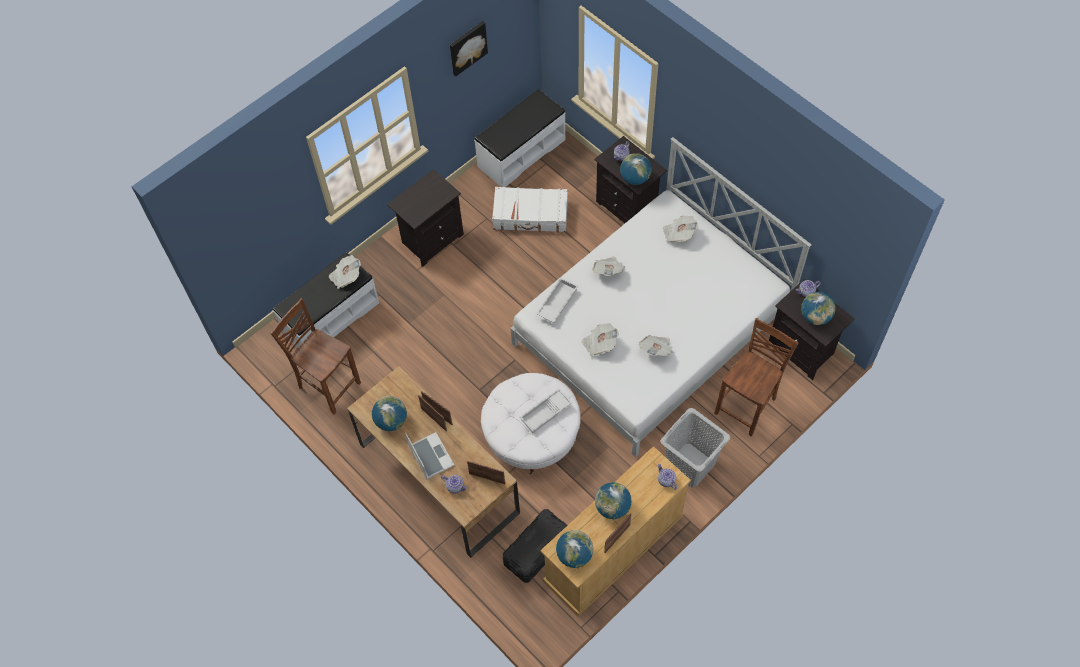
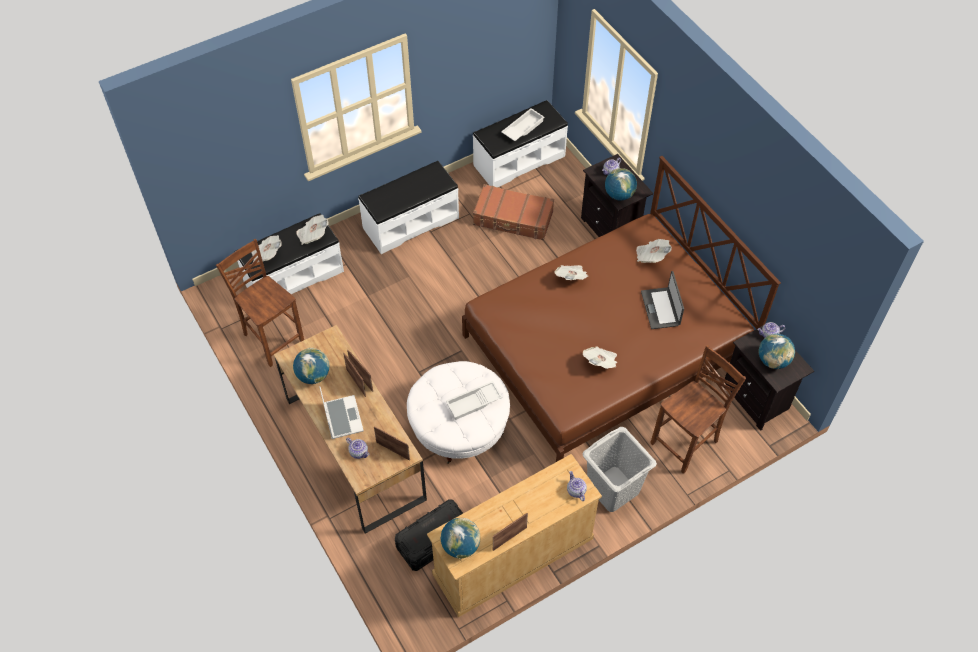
camera: 10 degrees right, 5 degrees down
black nightstand [387,169,464,267] -> white bench [358,161,459,254]
picture [450,21,488,76] -> none
white suitcase [492,187,568,233] -> brown suitcase [473,184,554,240]
white bed [510,137,812,457] -> brown bed [462,156,781,462]
white tray [536,278,578,323] -> white tray moved to [501,108,545,141]
newspaper [582,323,619,356] -> newspaper moved to [251,235,282,262]
globe [595,482,632,519] -> none
none -> laptop [641,271,684,329]

